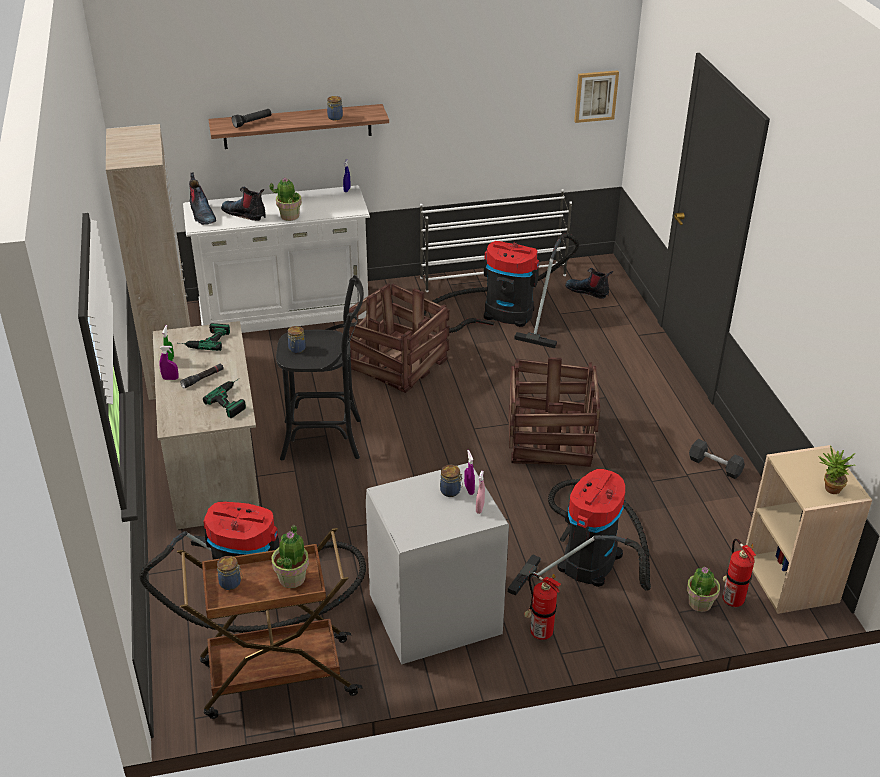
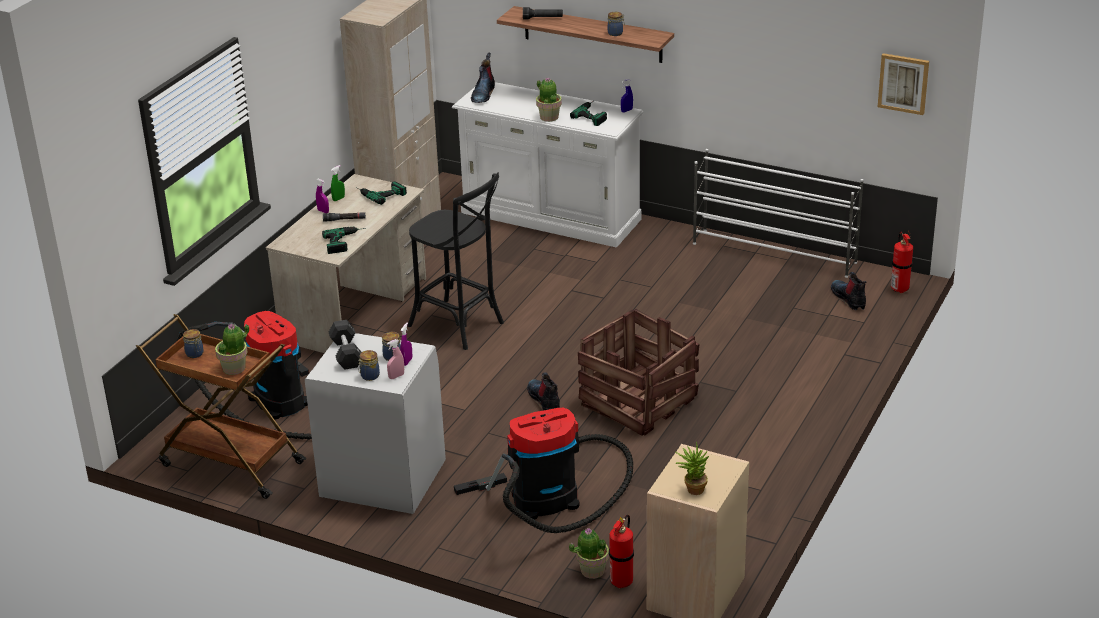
camera: 40 degrees right, 5 degrees down
boot [221,187,266,221] -> boot moved to [527,373,560,410]
jar [288,326,306,353] -> jar moved to [358,350,380,381]
crate [343,283,450,393] -> none
vacuum cleaner [424,233,579,348] -> none
fire extinguisher [524,573,561,640] -> fire extinguisher moved to [891,232,913,293]
black dumbbell [689,439,745,479] -> black dumbbell moved to [329,320,362,370]
none -> power drill [570,101,607,126]

